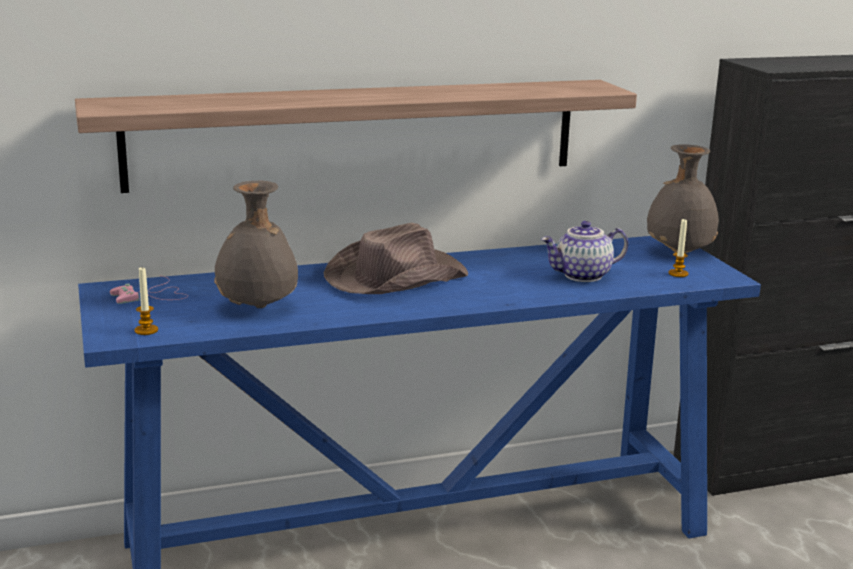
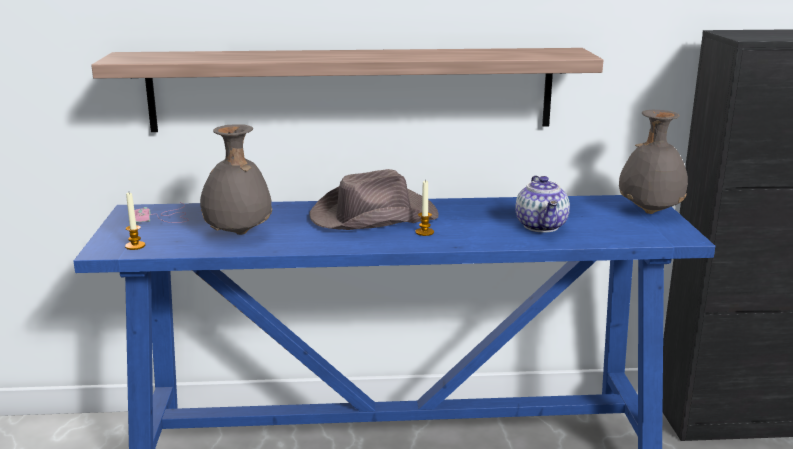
camera: 15 degrees right, 0 degrees up
teapot [541,221,628,282] -> teapot turned 90 degrees counterclockwise [516,176,570,232]
candle [668,218,689,277] -> candle moved to [416,180,434,236]

